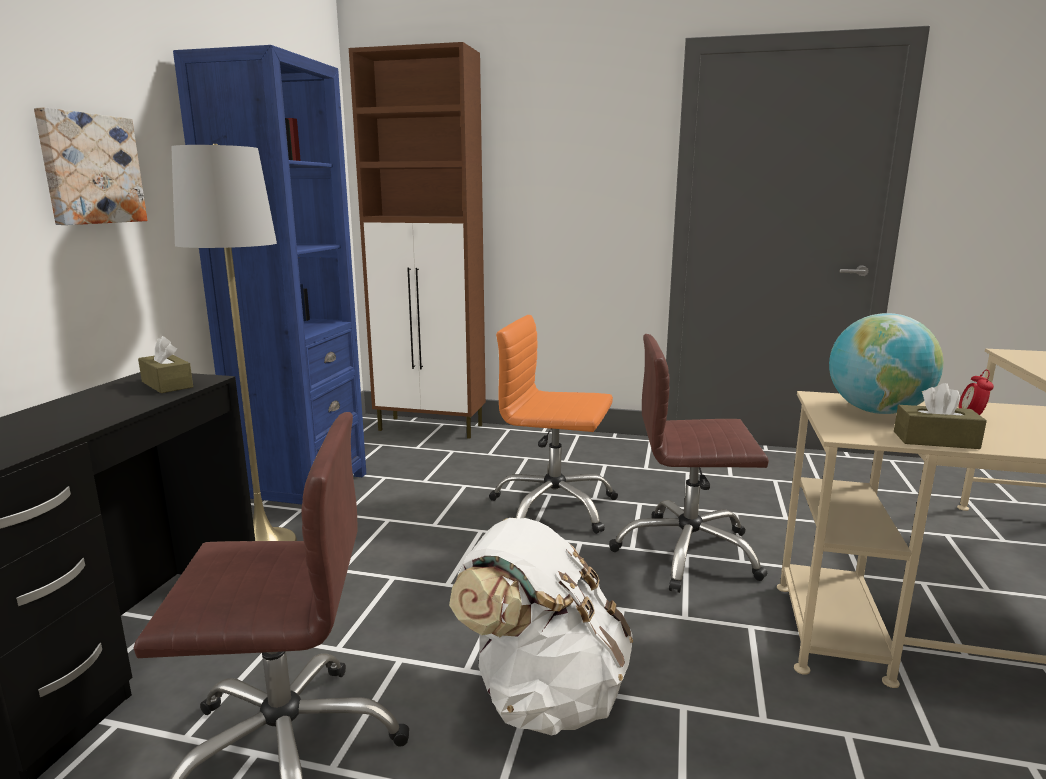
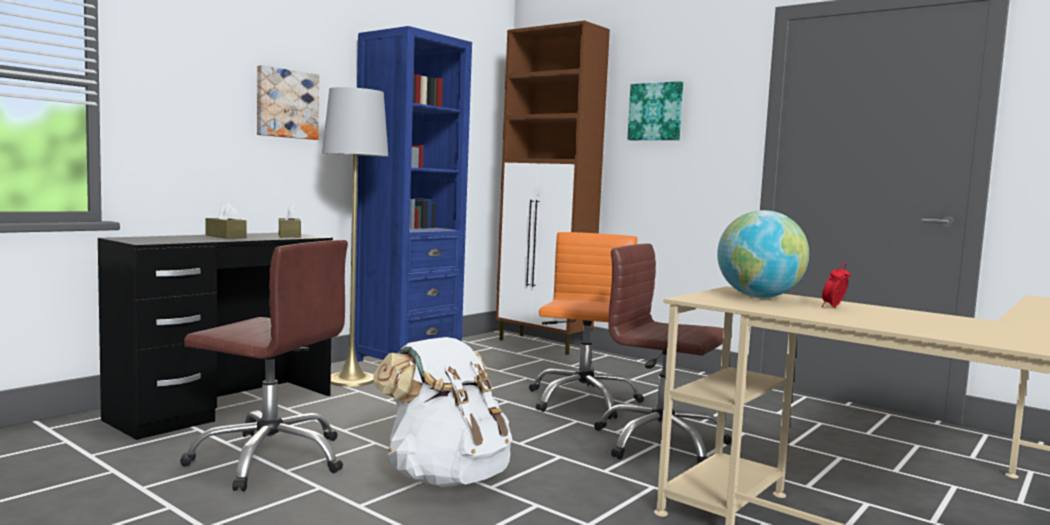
camera: 25 degrees right, 10 degrees down
orange office chair [489,315,618,534] -> orange office chair turned 60 degrees clockwise [529,232,644,419]
brown tissue box [894,383,987,449] -> brown tissue box moved to [205,202,247,239]
none -> picture [627,81,683,140]

